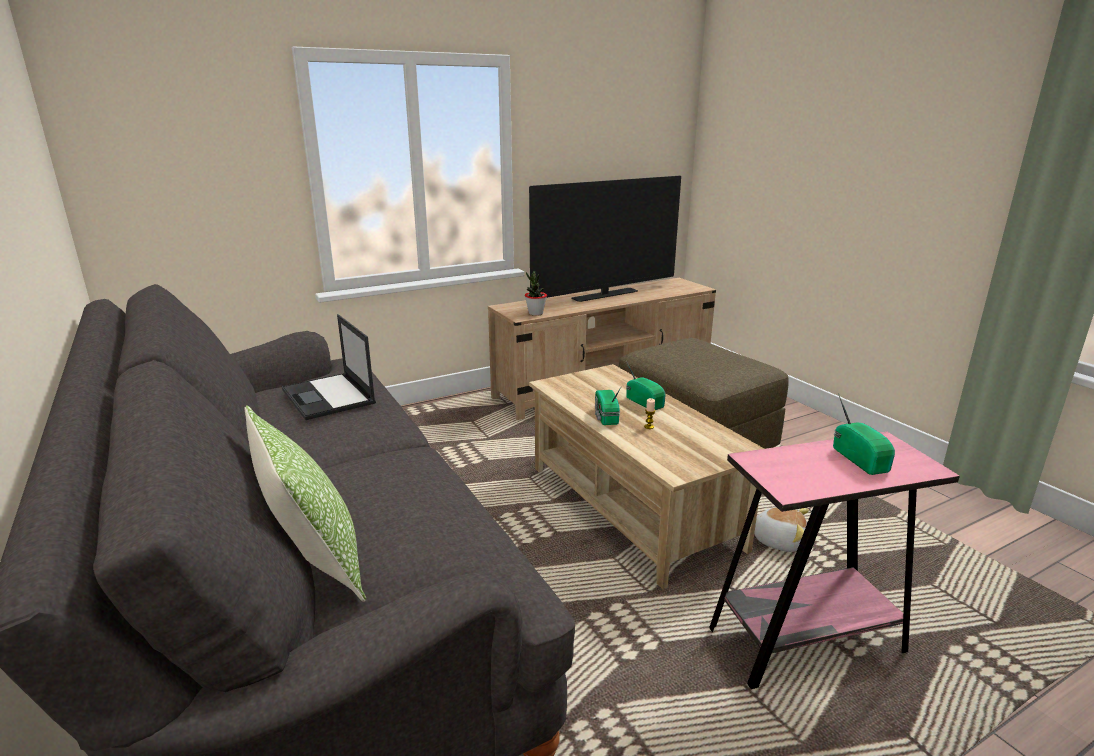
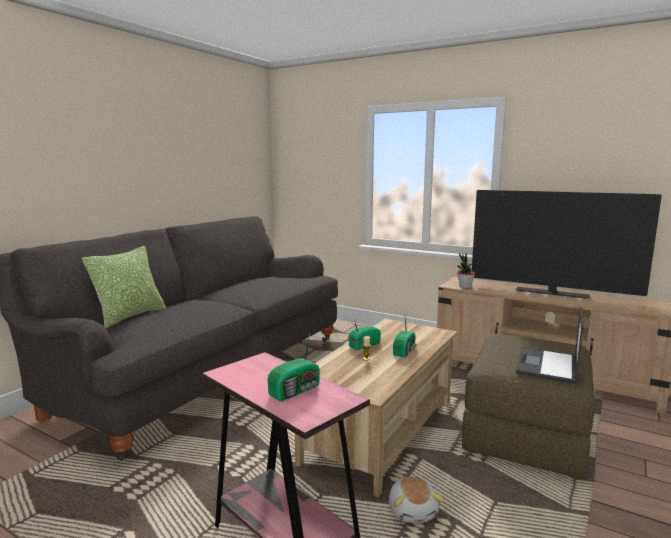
camera: 60 degrees right, 10 degrees down
laptop [282,314,376,420] -> laptop moved to [516,307,583,384]

